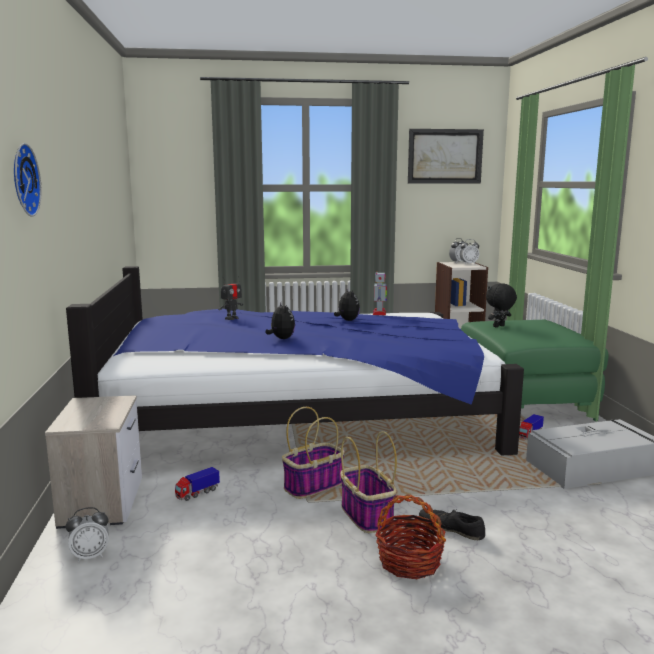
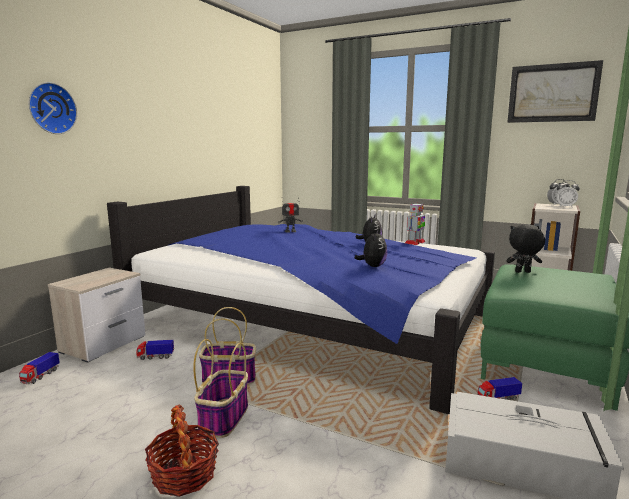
camera: 35 degrees right, 0 degrees up
alarm clock [66,507,109,562] -> toy truck [19,352,60,384]
plush toy [266,302,295,339] -> plush toy moved to [355,229,387,267]
black shoe [419,508,485,540] -> none

